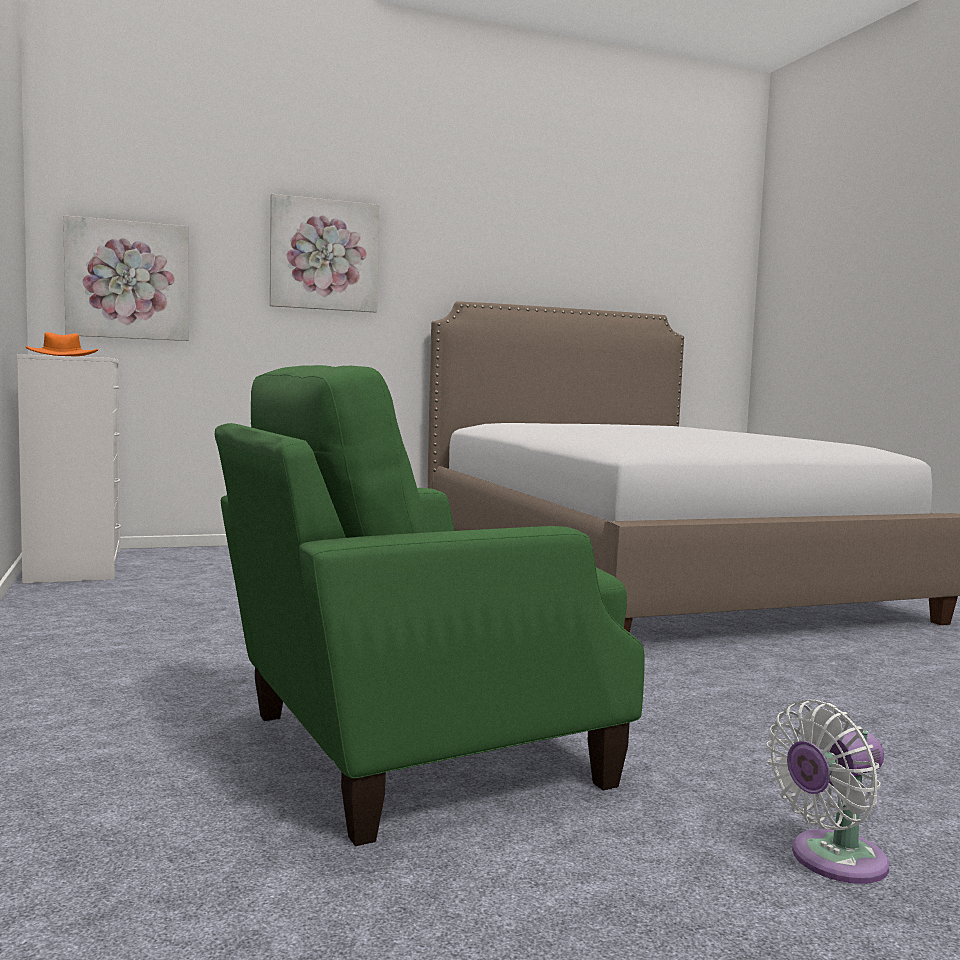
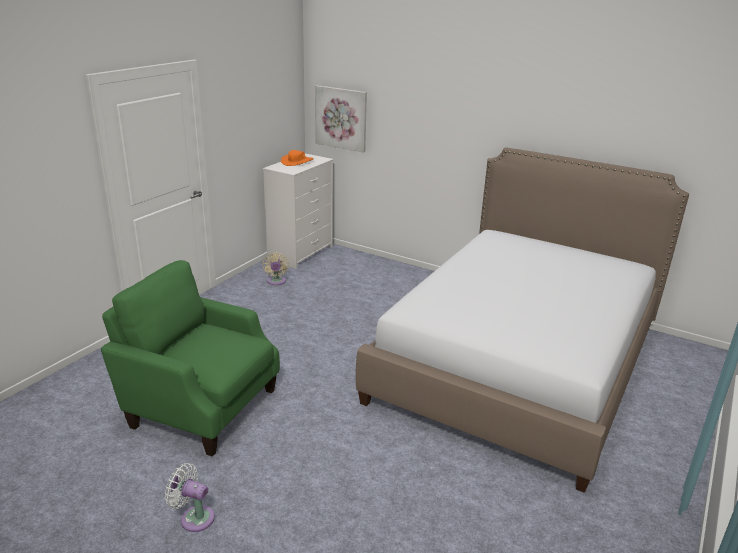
camera: 50 degrees right, 20 degrees up
picture [270,194,379,313] -> none
none -> beige fan [262,253,289,285]

